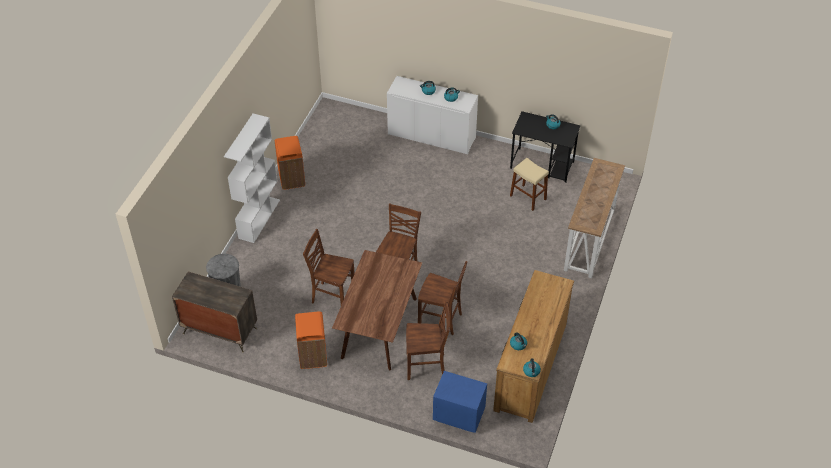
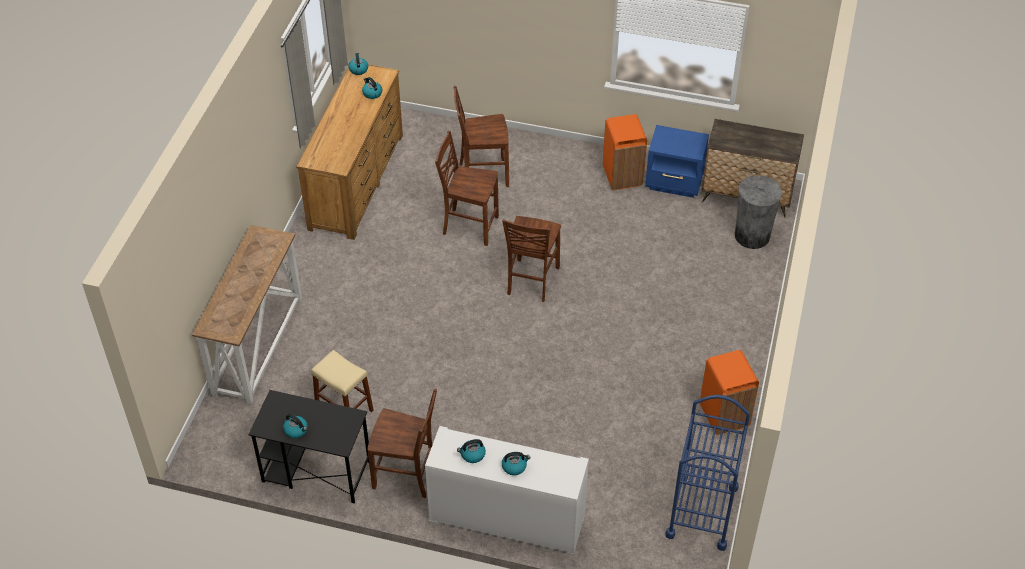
camera: 175 degrees right, 0 degrees up
white bookcase [224,113,280,243] -> none
brown chair [303,229,355,305] -> brown chair moved to [367,389,437,498]
brown dining table [332,250,422,371] -> none
blue nightstand [433,371,487,433] -> blue nightstand moved to [645,125,709,198]
none -> blue cart [666,395,750,551]

